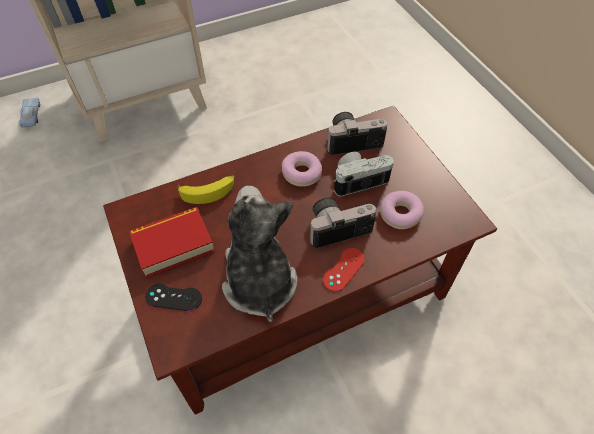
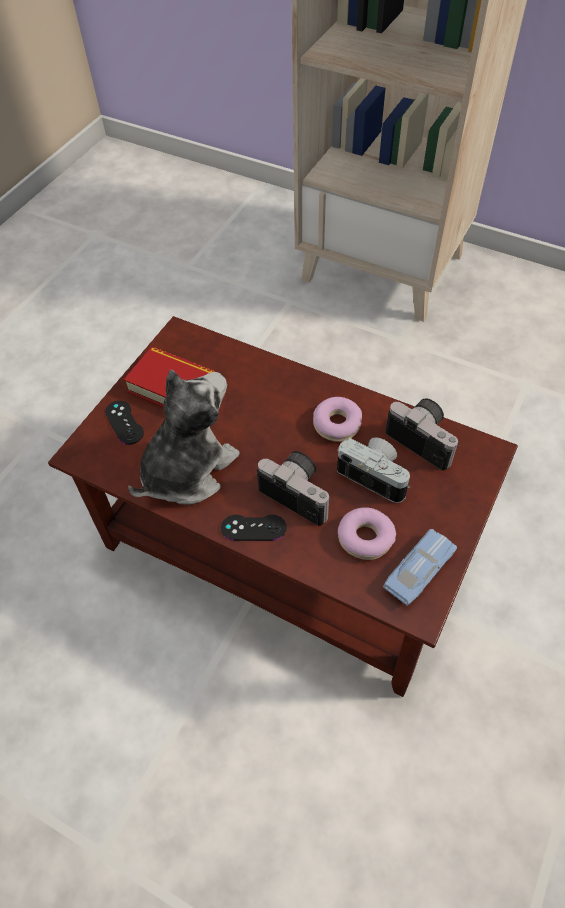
camera: 55 degrees right, 0 degrees up
blue toy car [20,98,40,128] -> blue toy car moved to [383,529,457,606]
banana [176,175,234,204] -> none
red game controller [323,248,365,292] -> black game controller [221,515,287,541]

